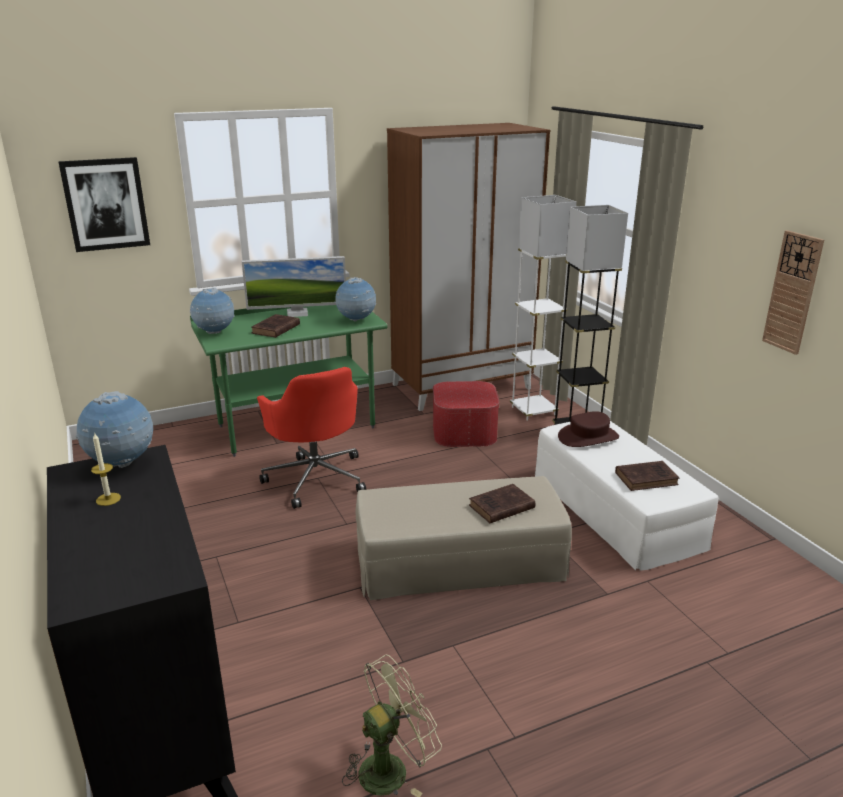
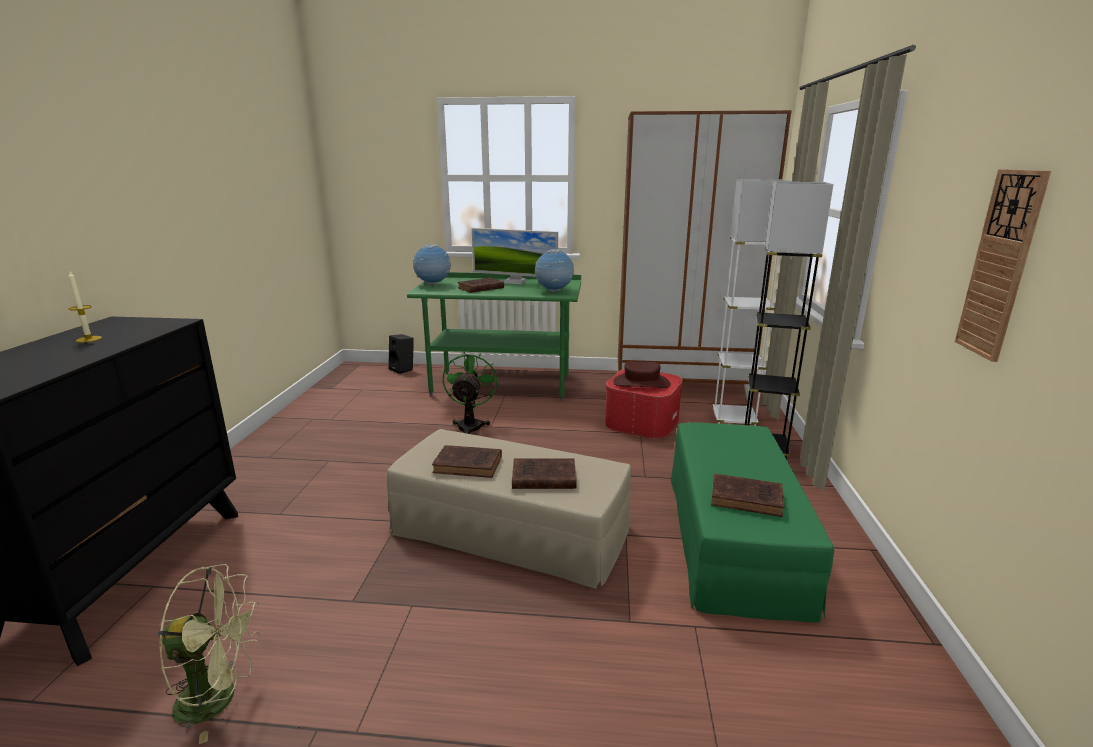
camera: 30 degrees right, 5 degrees down
picture [58,157,150,252] -> none
globe [76,391,153,468] -> none
red office chair [257,367,366,509] -> green fan [443,352,498,434]
white ottoman [535,421,719,570] -> green ottoman [671,422,834,623]
brown hat [558,411,619,447] -> brown hat moved to [613,361,671,388]
none -> black speaker [389,334,414,374]
none -> brown book [432,445,502,478]

